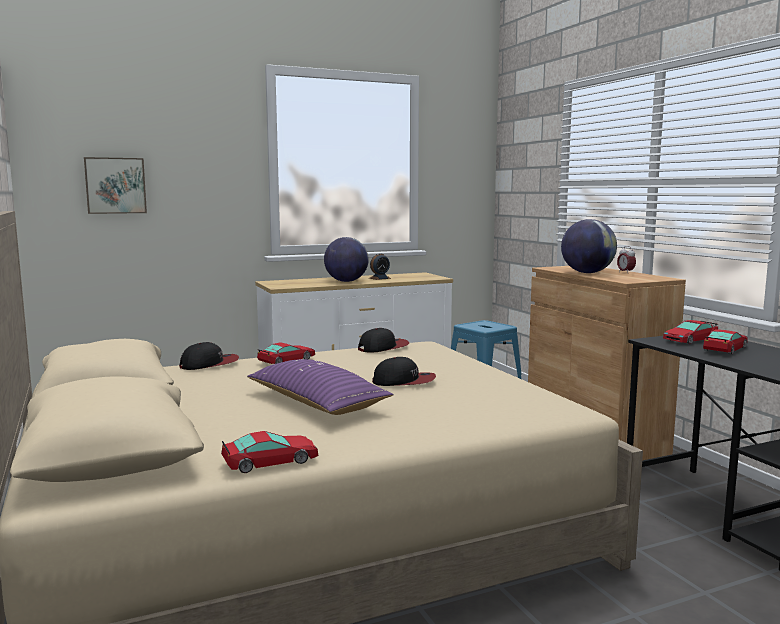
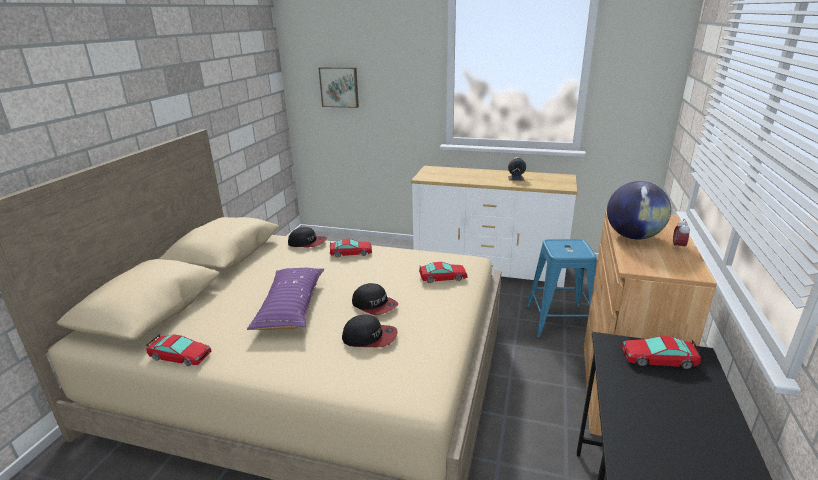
camera: 40 degrees right, 15 degrees up
globe [324,237,369,282] -> none
cap [358,328,409,353] -> cap moved to [342,314,398,347]
toy car [703,329,748,355] -> toy car moved to [419,262,467,283]

